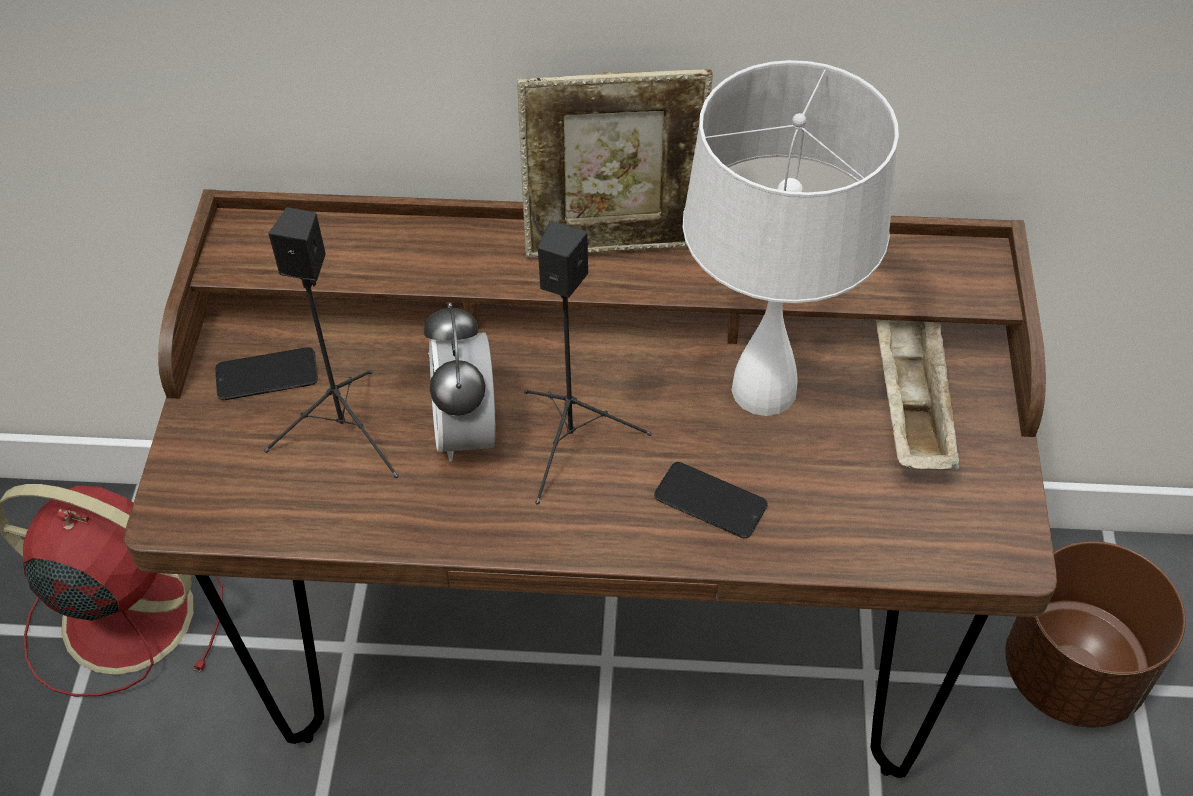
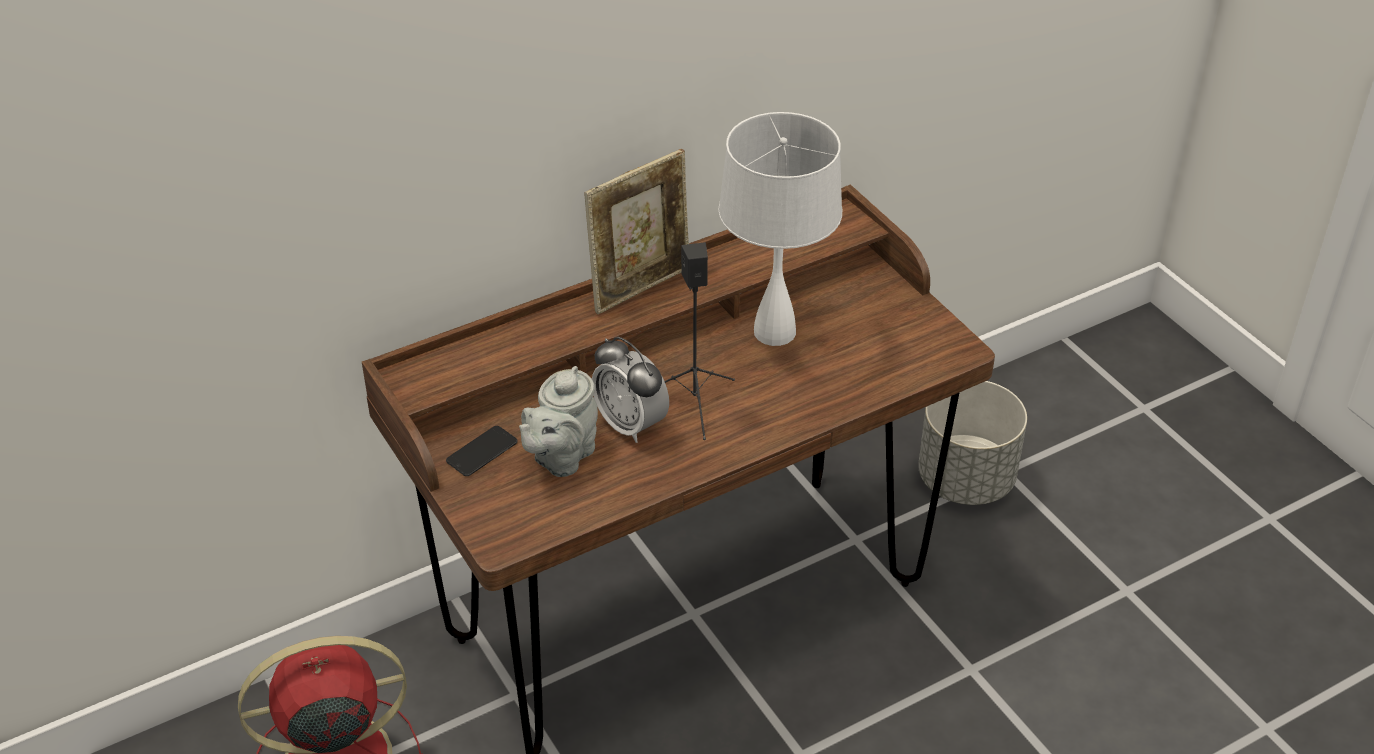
camera: 35 degrees left, 10 degrees down
black speaker [264,207,399,478] -> grey teapot [519,366,598,477]
phone [654,462,768,538] -> none
beige tray [876,320,959,470] -> none
brown planter [1005,541,1186,728] -> grey planter [918,381,1027,505]

